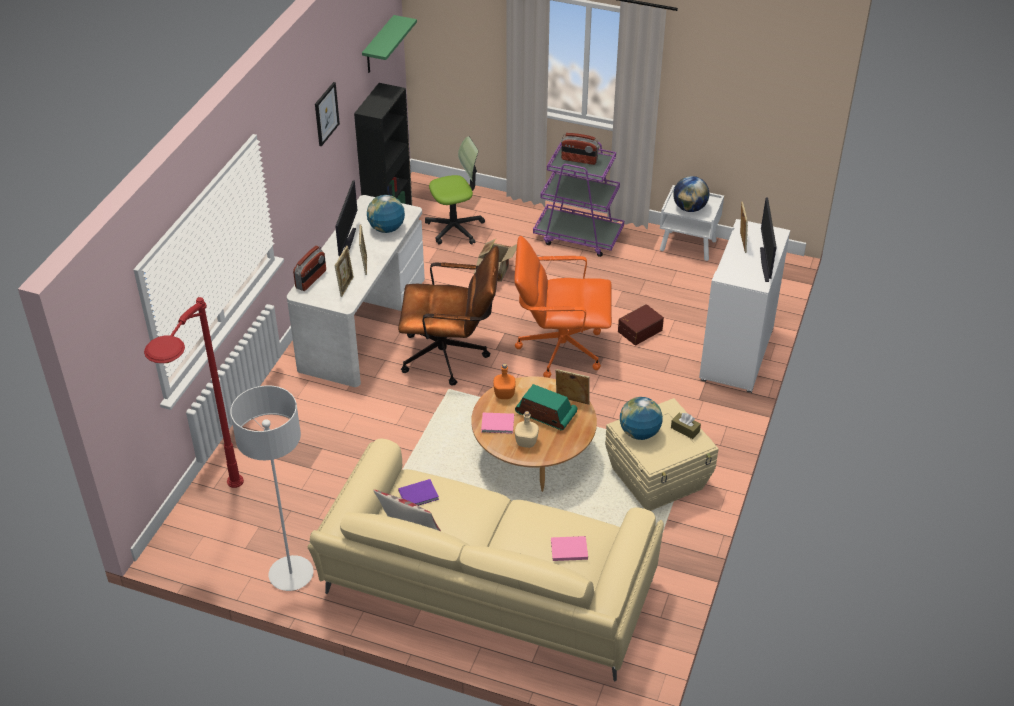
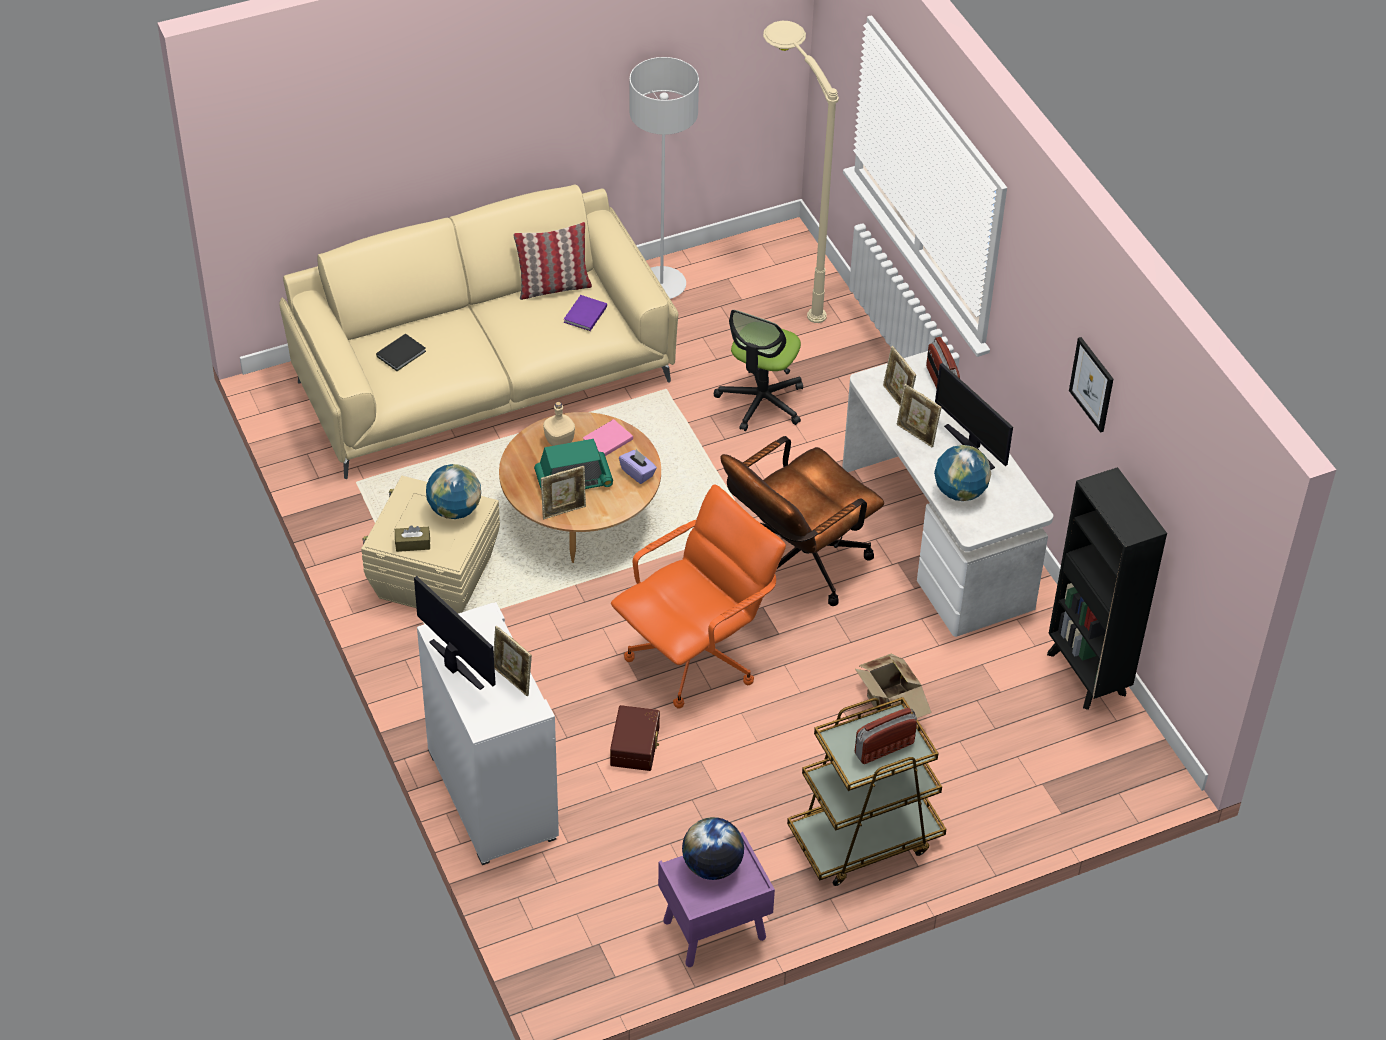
camera: 135 degrees right, 5 degrees up
red floor lamp [144,297,244,488] -> beige floor lamp [763,21,839,323]
green shelf [362,15,417,73] -> none
office chair [425,136,485,245] -> office chair moved to [713,310,803,431]
orange bottle [494,363,515,399] -> purple tissue box [619,449,657,484]
purple cart [533,142,624,257] -> brown cart [787,697,946,886]
pink book [551,536,588,561] -> black book [376,333,426,371]
white nightstand [660,185,724,261] -> purple nightstand [658,832,775,967]

